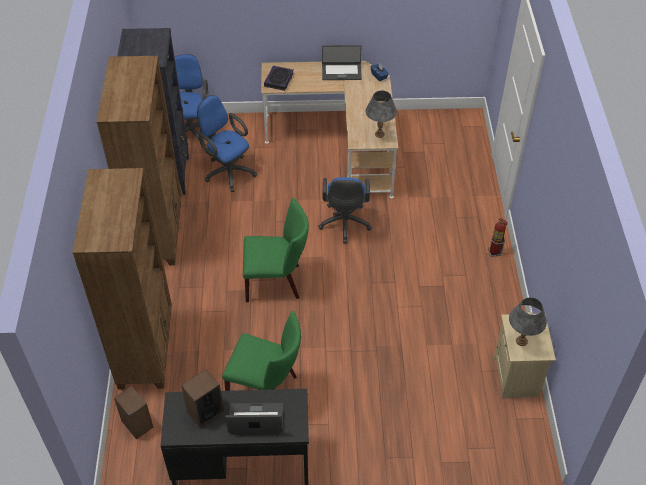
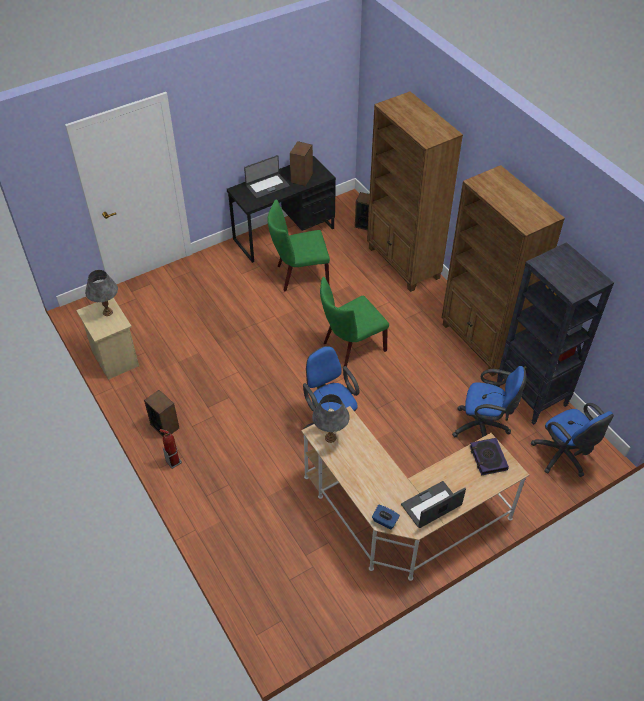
camera: 150 degrees right, 0 degrees up
none -> speaker [144,390,179,436]

